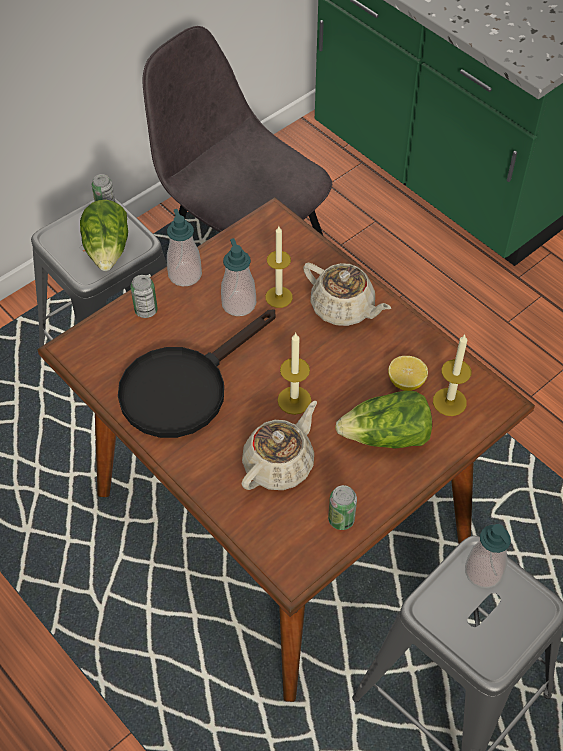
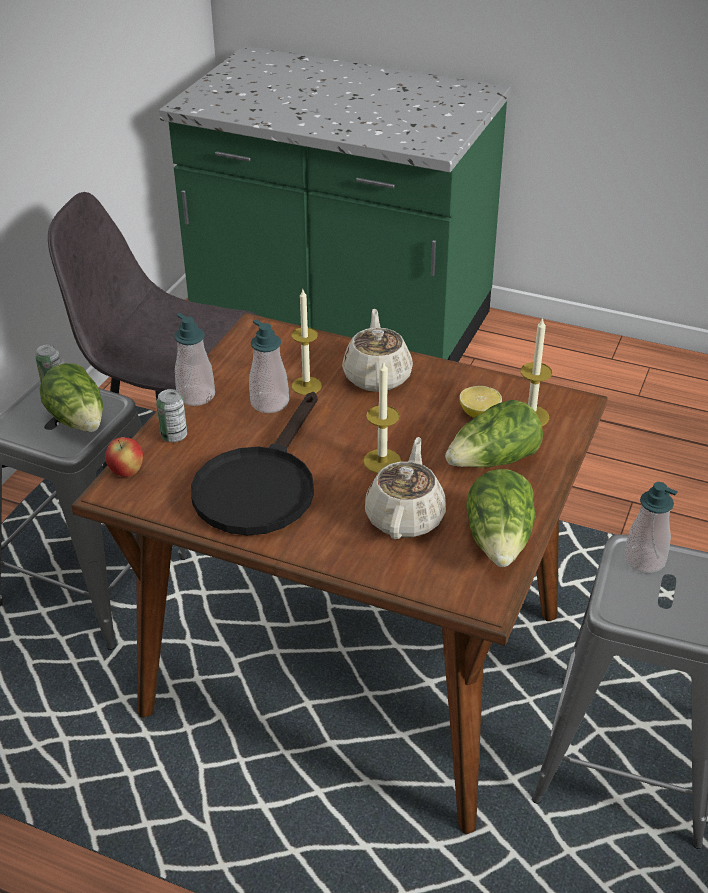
camera: 25 degrees left, 15 degrees down
beige teapot [303,263,391,326] -> beige teapot turned 105 degrees counterclockwise [342,308,413,392]
can [328,485,357,530] -> lettuce [466,469,536,567]
none -> apple [105,437,143,477]

